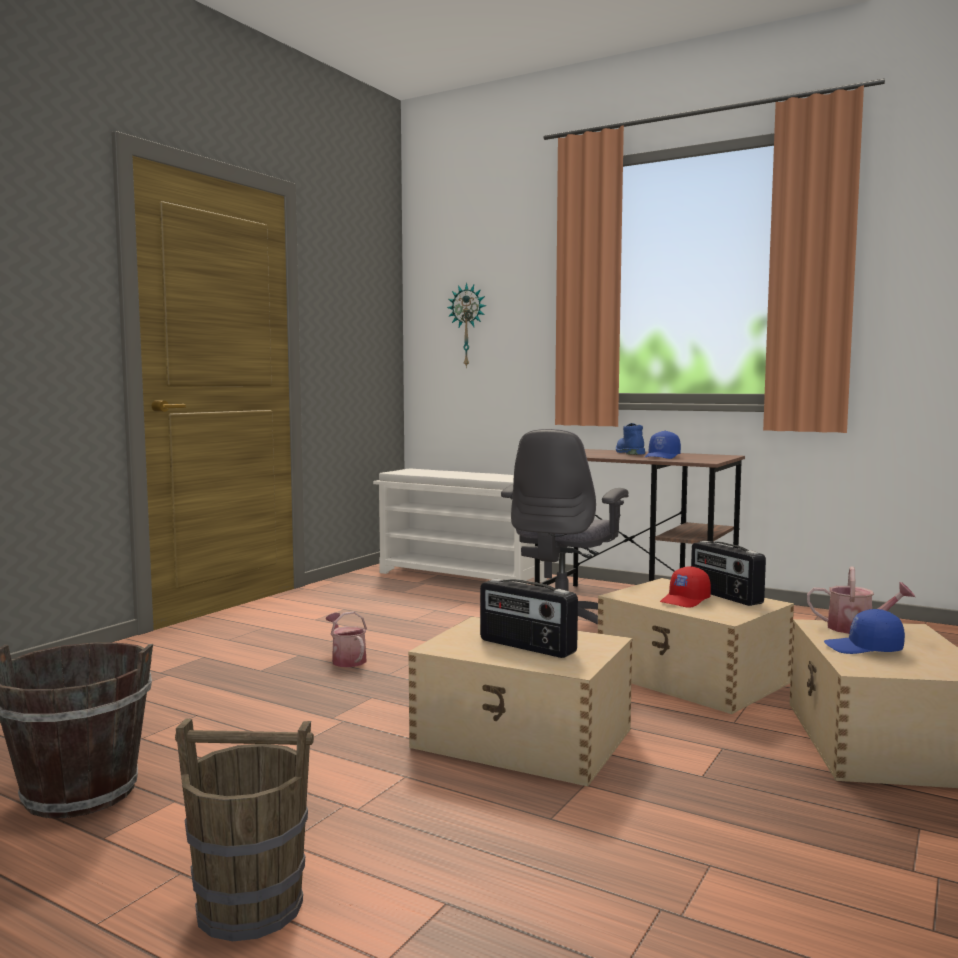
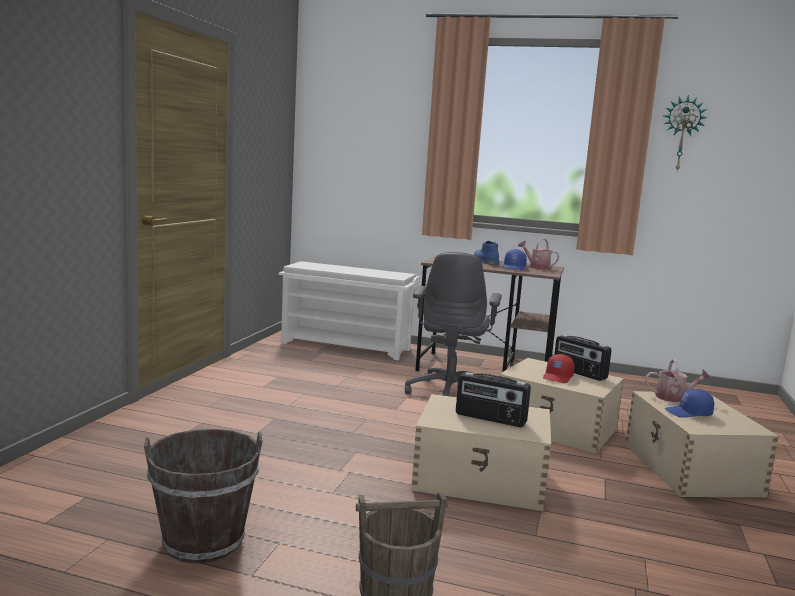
camera: 15 degrees left, 5 degrees up
watering can [326,611,367,667] -> watering can moved to [518,238,559,269]
wall clock [447,283,486,368] -> wall clock moved to [664,95,707,171]

